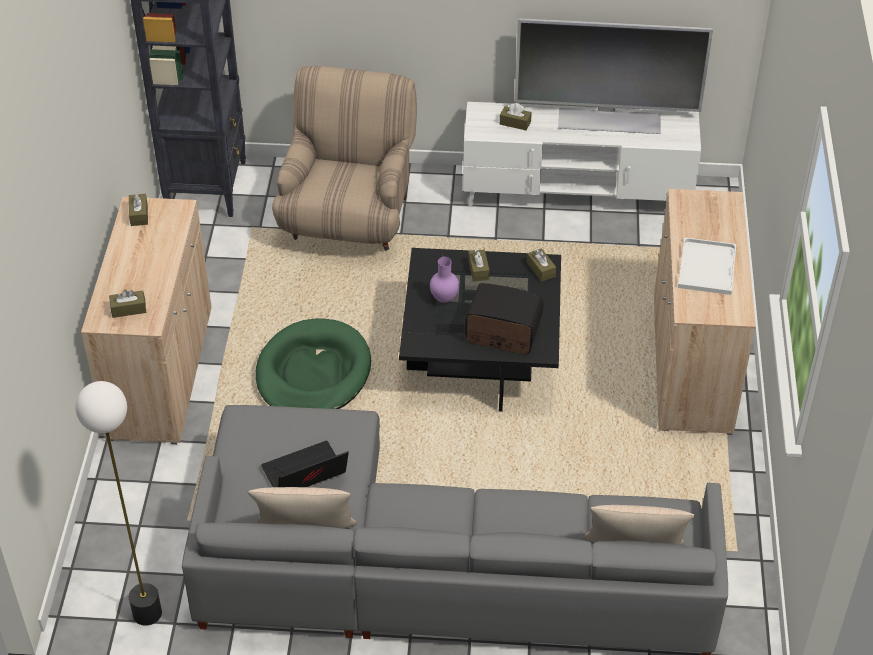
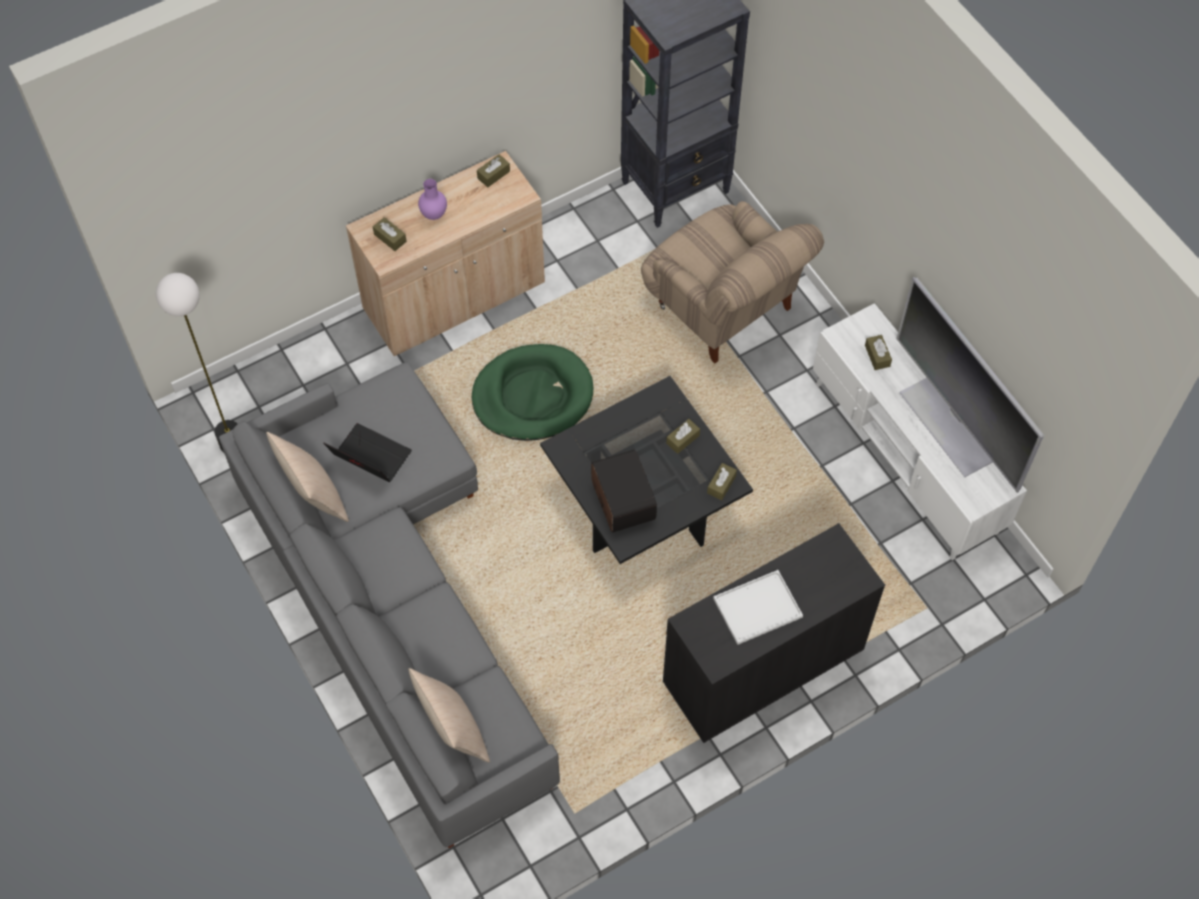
camera: 55 degrees right, 15 degrees up
beige armchair [272,66,417,251] -> beige armchair turned 75 degrees clockwise [641,201,824,364]
purple vase [430,257,459,303] -> purple vase moved to [418,179,447,220]
beige cabinet [654,189,756,435] -> black cabinet [663,523,885,743]

